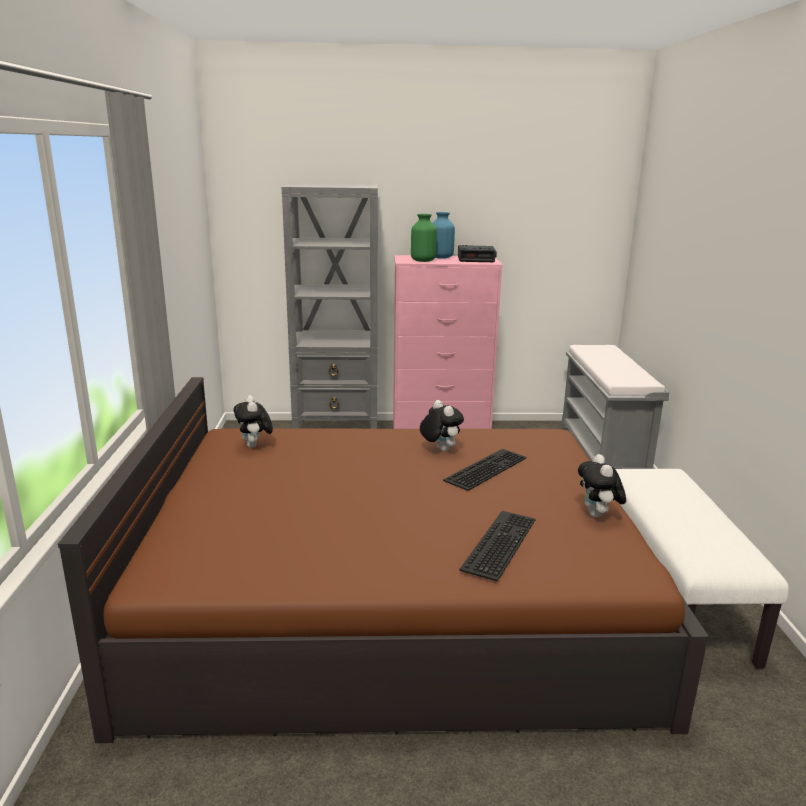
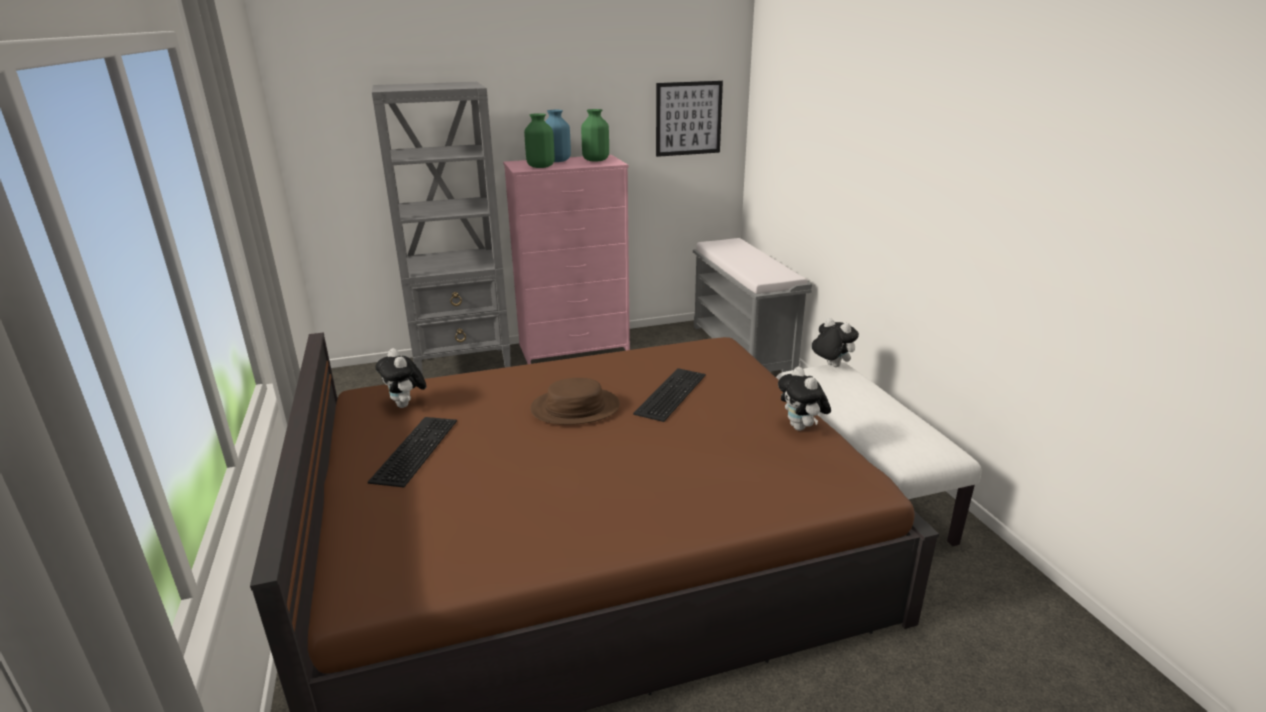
camera: 15 degrees left, 5 degrees up
plush toy [420,400,464,451] -> plush toy moved to [812,318,859,367]
alarm clock [458,245,497,262] -> green vase [581,109,609,162]
keyboard [459,511,535,582] -> keyboard moved to [368,417,457,487]
none -> brown hat [530,378,620,425]
none -> picture [656,81,723,157]

